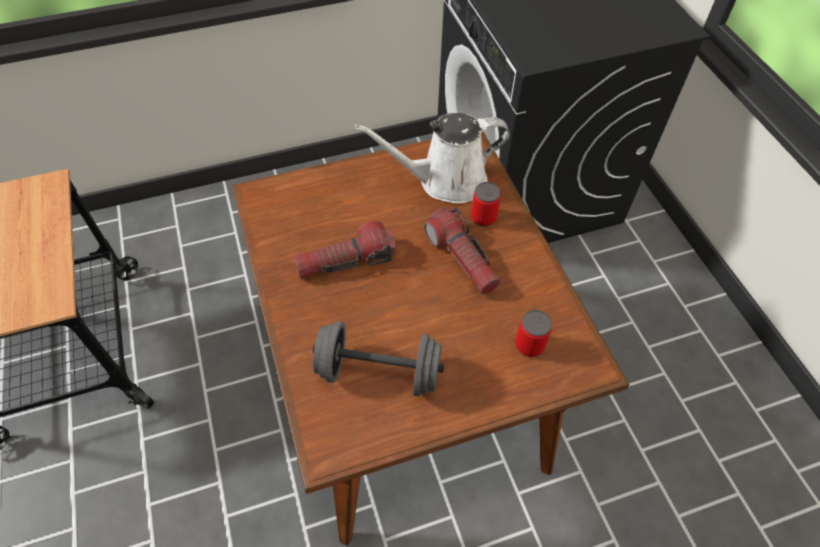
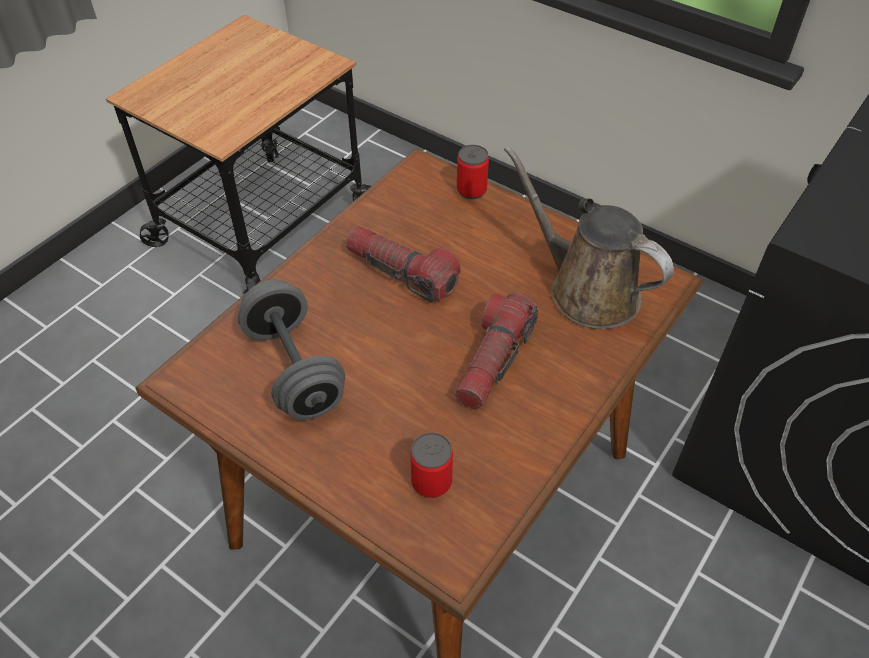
camera: 55 degrees right, 5 degrees down
white watering can [355,113,510,204] -> brown watering can [504,145,674,329]
can [471,182,501,227] -> can moved to [457,145,489,199]

